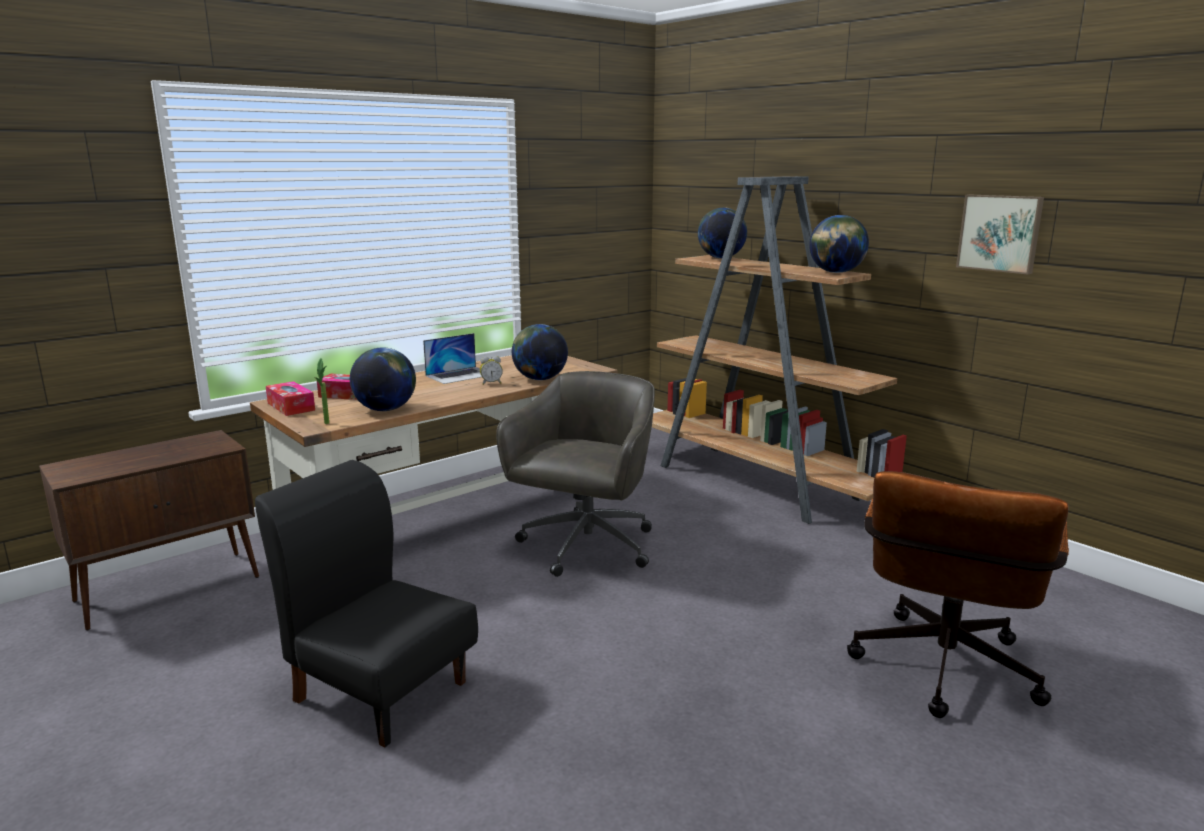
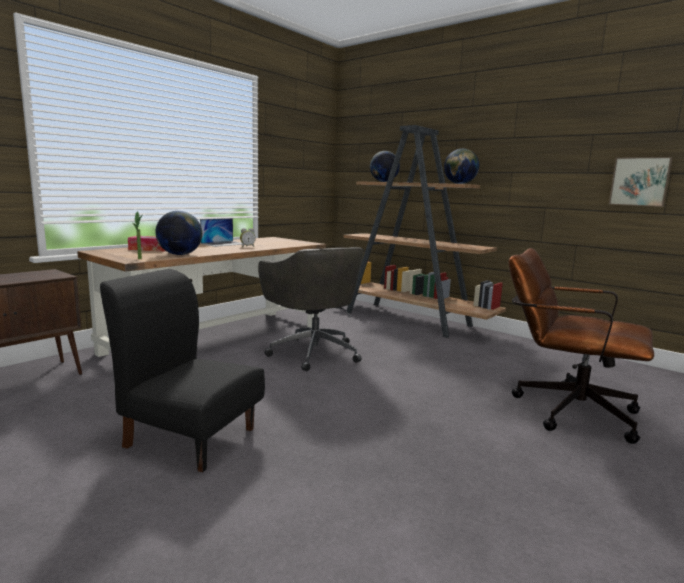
camera: 10 degrees left, 5 degrees down
tissue box [266,381,315,416] -> none
grey office chair [496,371,655,577] -> grey office chair turned 135 degrees clockwise [258,247,364,371]
globe [512,324,568,380] -> none
brown office chair [847,471,1069,718] -> brown office chair turned 105 degrees clockwise [508,248,654,444]
picture [956,194,1044,274] -> picture moved to [609,157,673,207]

